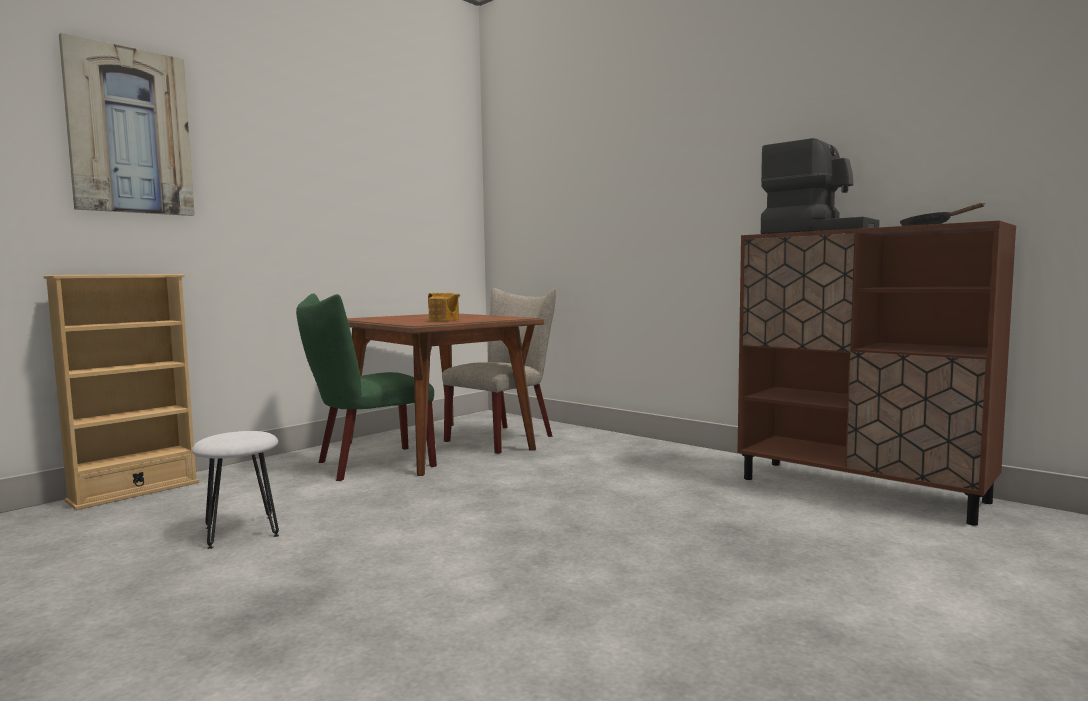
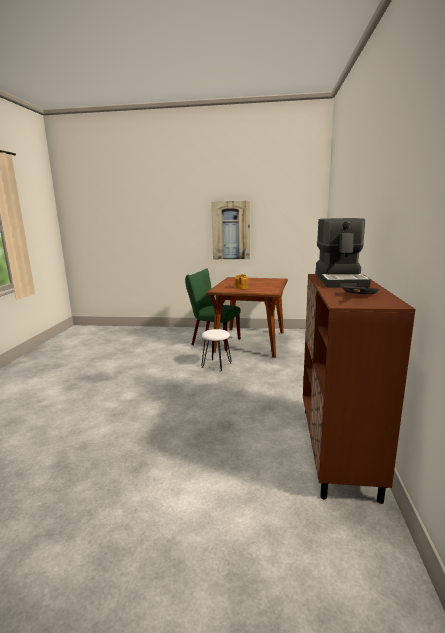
camera: 55 degrees right, 10 degrees up
beige bookcase [44,274,199,510] -> none
picture [59,33,195,216] -> picture moved to [211,201,250,259]
white stool [192,431,279,549] -> white stool moved to [201,329,232,371]
beige chair [442,288,556,454] -> none

